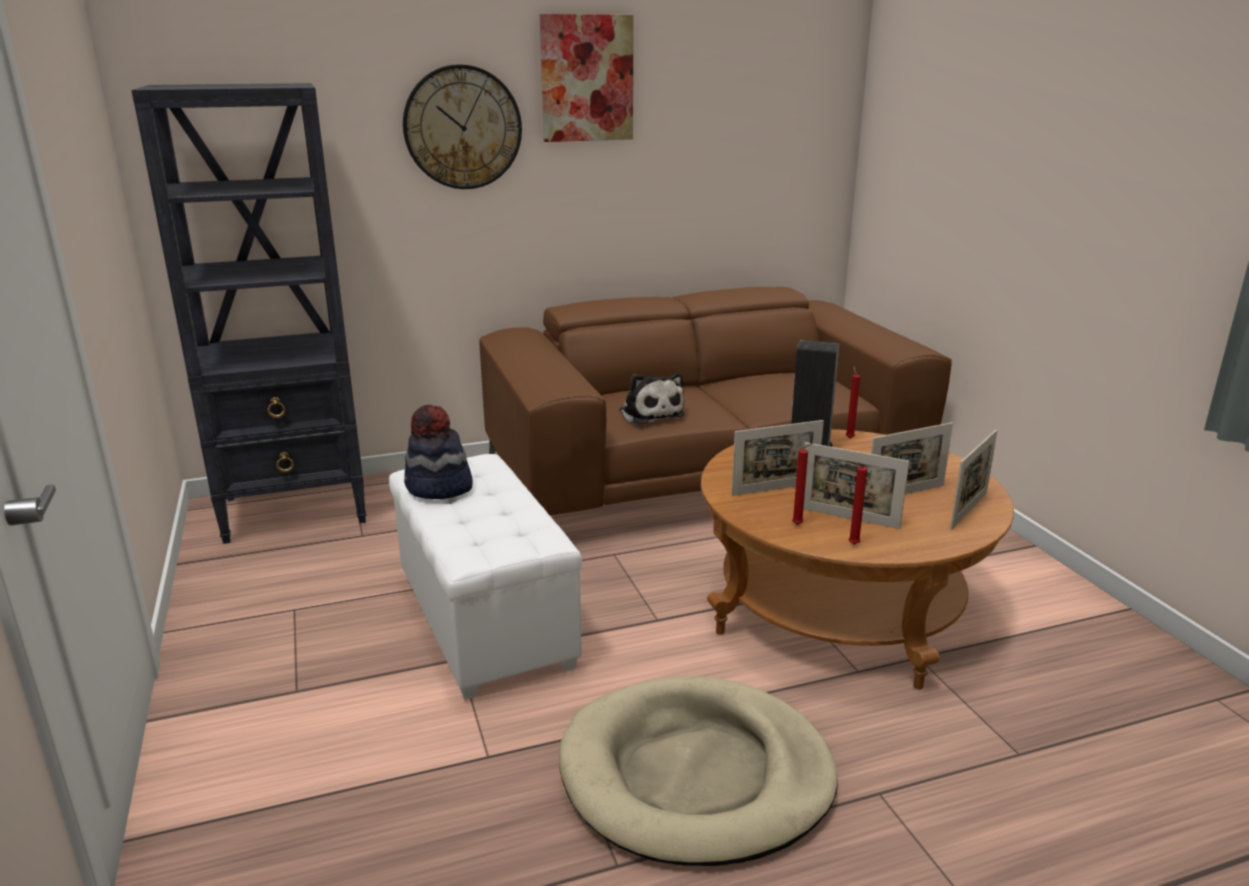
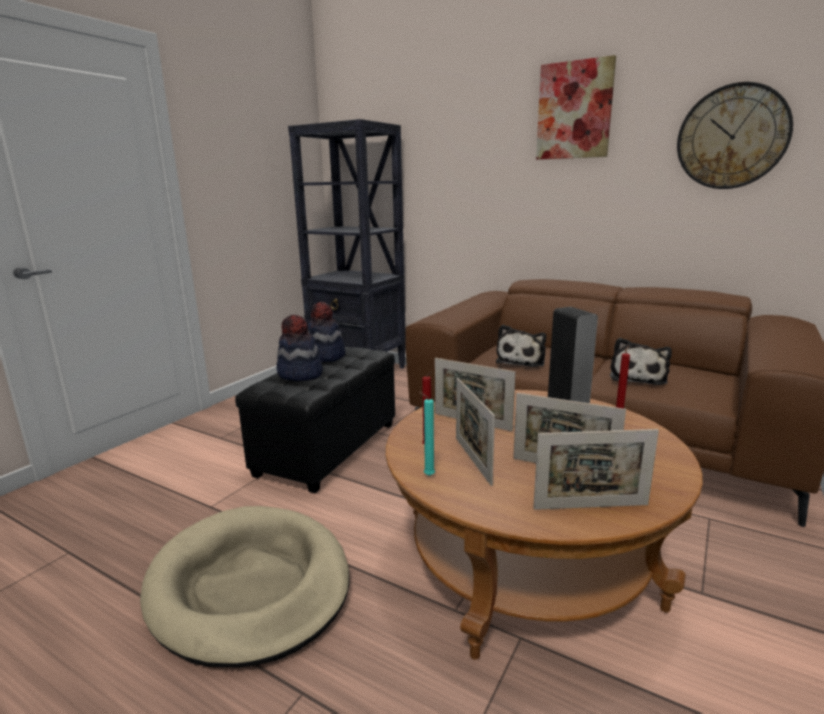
camera: 50 degrees right, 5 degrees down
white ottoman [389,454,582,699] -> black ottoman [235,347,395,493]
wall clock [403,64,522,189] -> wall clock moved to [677,82,793,189]
red candle [848,462,867,545] -> turquoise candle [419,392,435,476]
none -> hat [276,315,323,381]
none -> plush toy [610,338,672,385]

